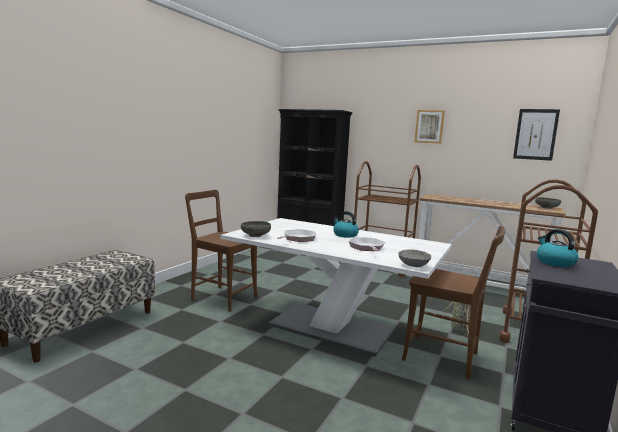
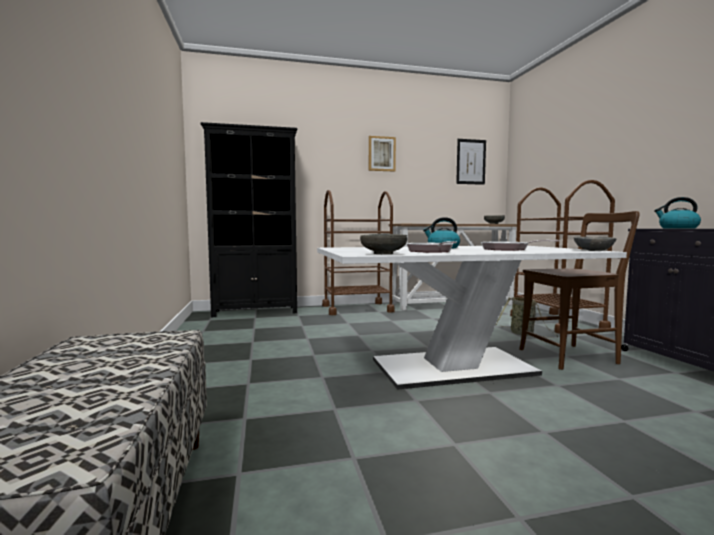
camera: 40 degrees left, 5 degrees down
brown chair [185,190,258,312] -> none

